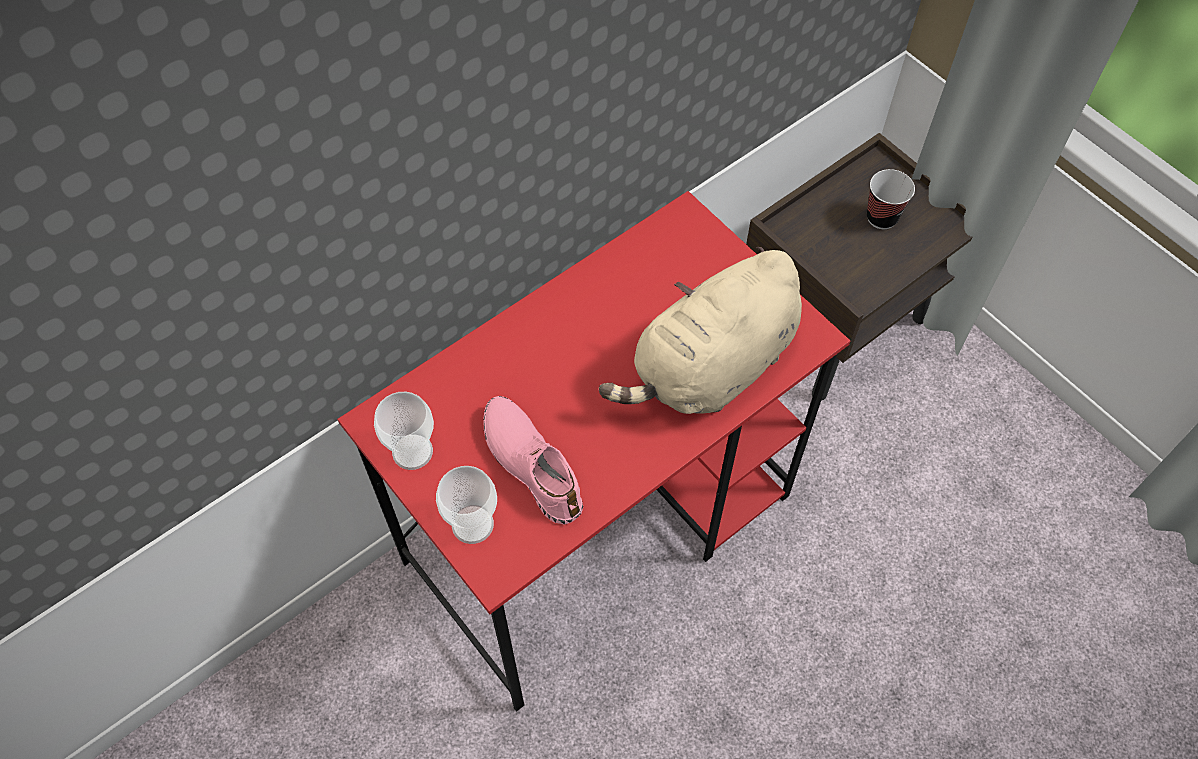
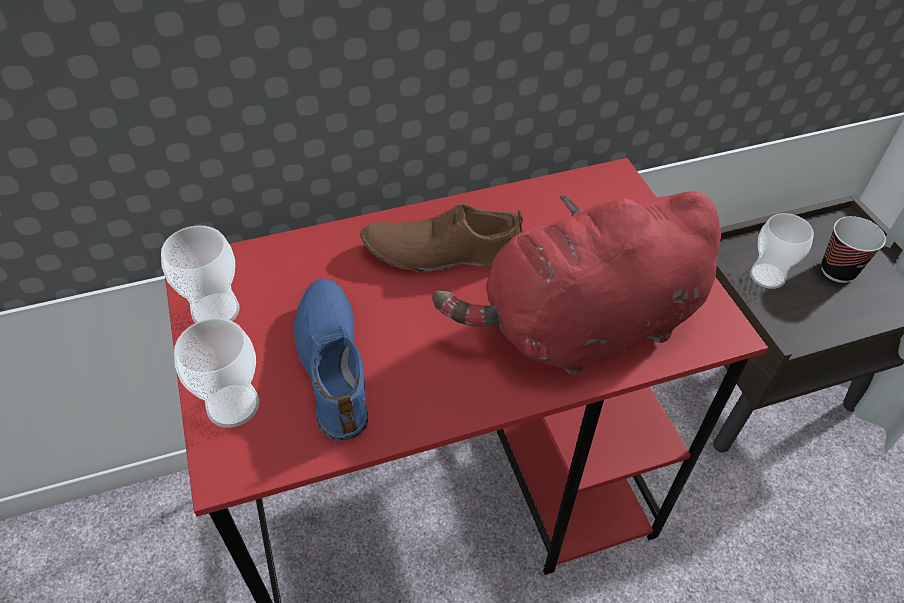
camera: 20 degrees right, 10 degrees down
pink shoe [483,396,583,525] -> blue shoe [294,279,368,441]
beige plush toy [599,247,802,414] -> red plush toy [432,191,721,374]
none -> brown shoe [361,204,523,272]
none -> cup [750,213,814,289]

